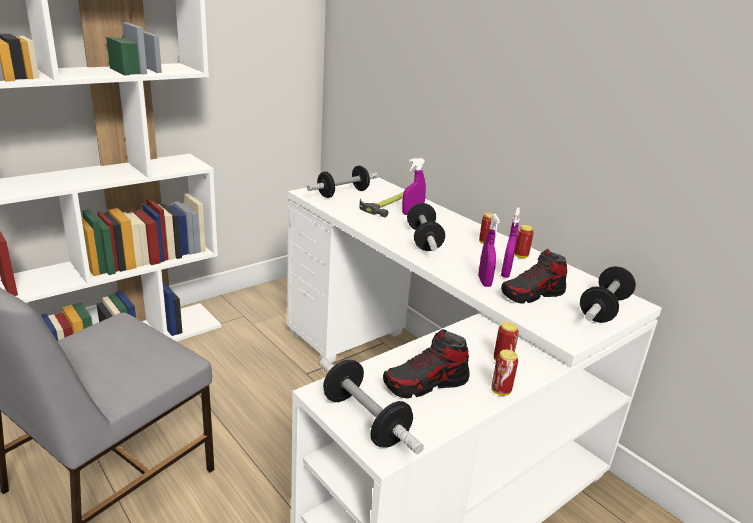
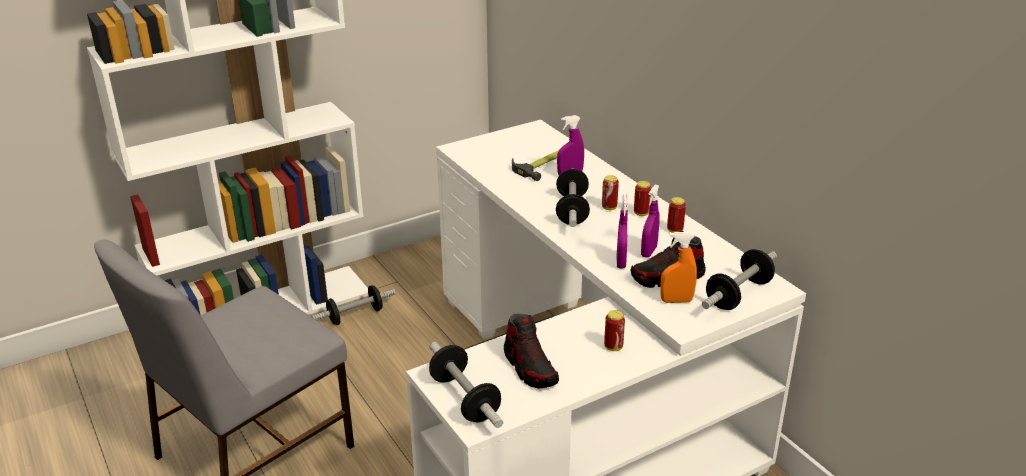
camera: 10 degrees right, 5 degrees up
dumbbell [307,165,378,198] -> dumbbell moved to [311,285,396,325]
shoe [383,329,470,398] -> shoe turned 105 degrees counterclockwise [504,314,559,389]
can [491,350,518,396] -> can moved to [602,175,619,210]
none -> orange spray bottle [660,232,697,303]

